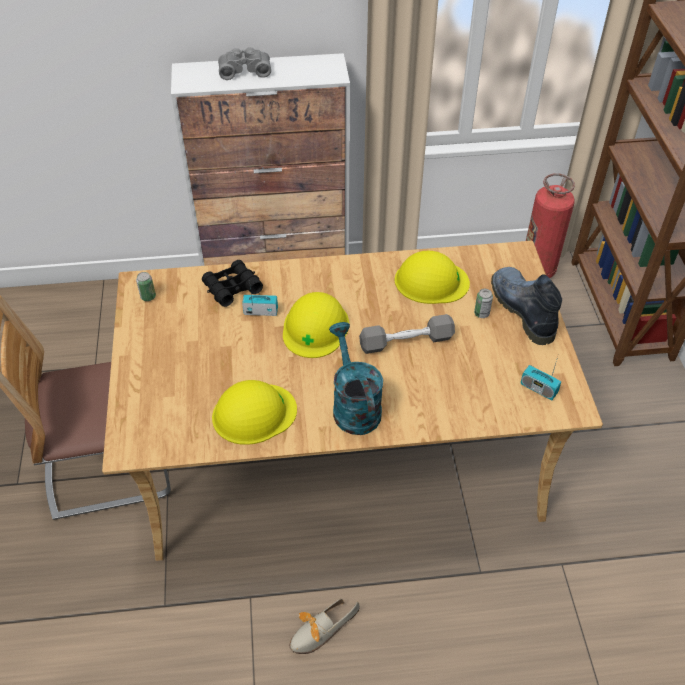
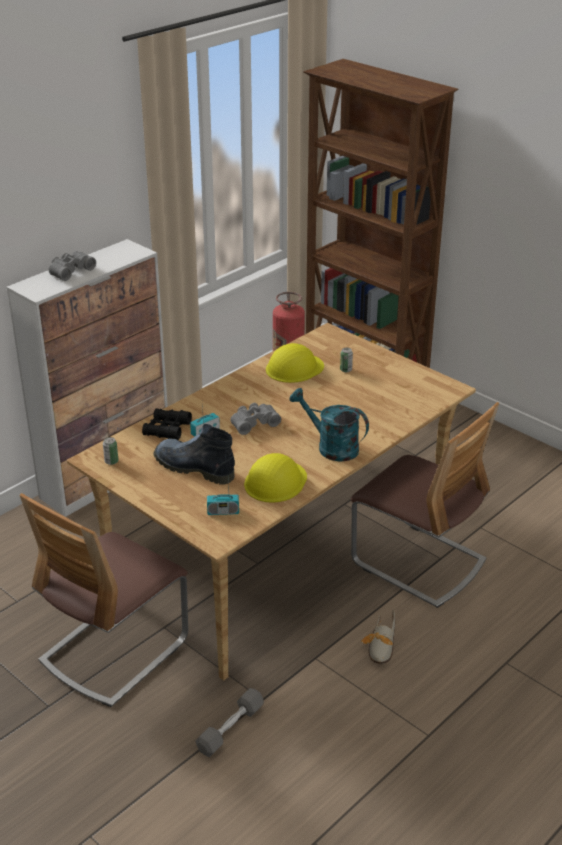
camera: 40 degrees left, 15 degrees down
yellow hard hat [283,292,349,358] -> grey binoculars [230,403,281,435]
grey dumbbell [359,314,455,354] -> grey dumbbell moved to [195,688,264,757]
boot [491,267,562,345] -> boot moved to [154,424,235,485]
radio [521,353,561,400] -> radio moved to [207,477,239,515]
none -> chair [351,402,499,608]

